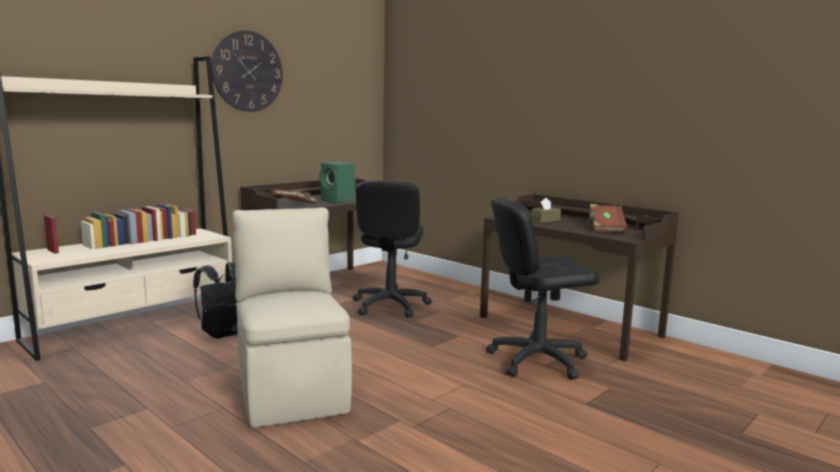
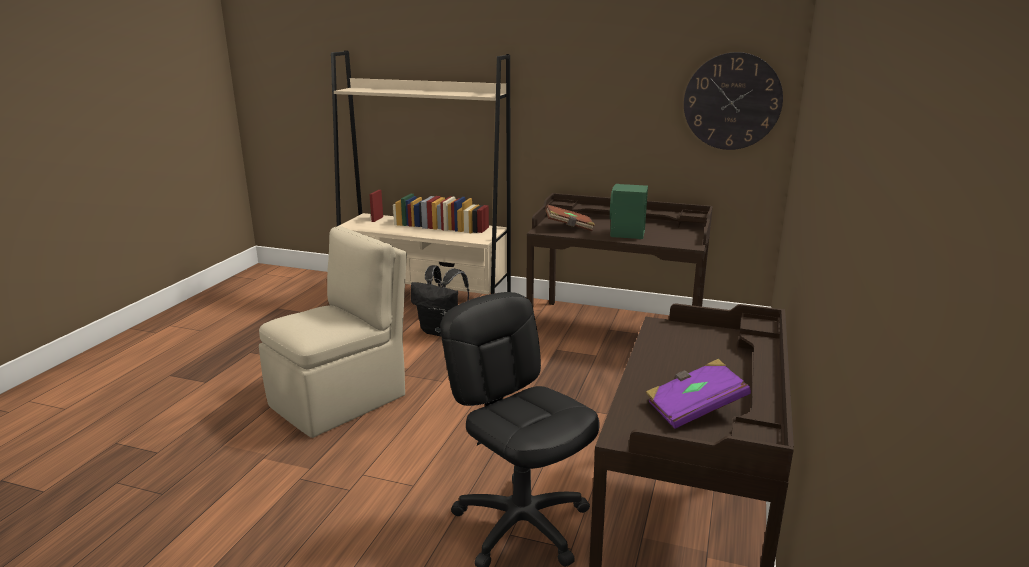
camera: 65 degrees right, 10 degrees up
wall clock [211,30,283,112] -> wall clock moved to [684,52,783,150]
black office chair [353,181,432,318] -> none
brown tissue box [531,198,561,223] -> none
brown book [589,204,628,232] -> purple book [645,359,751,429]

